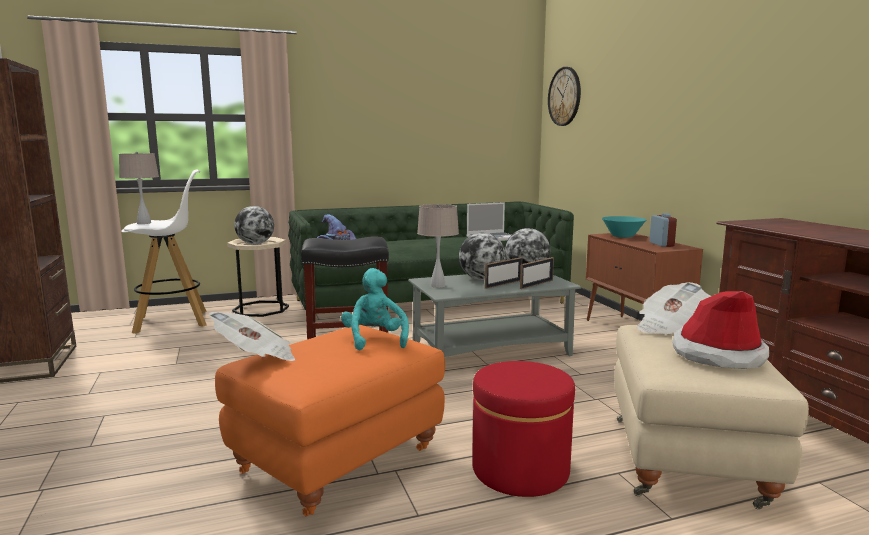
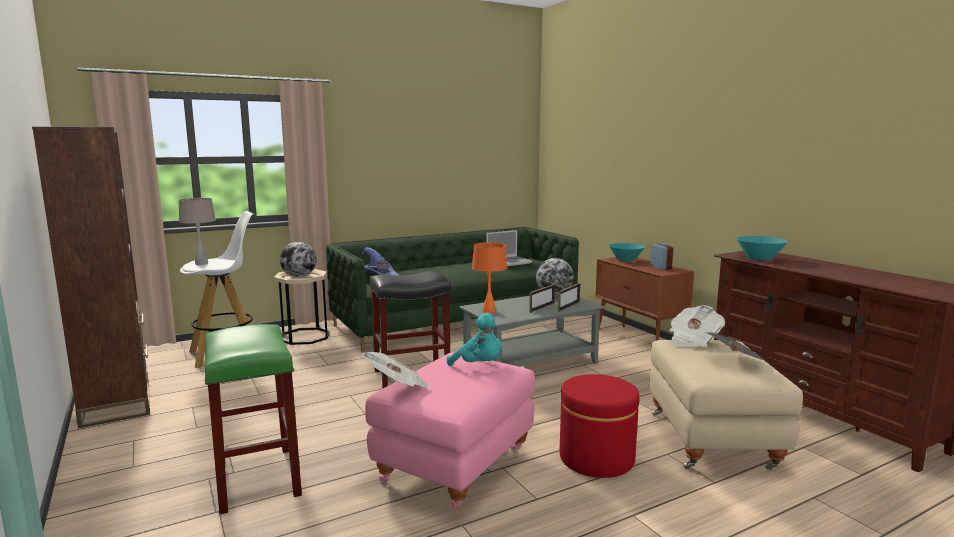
camera: 10 degrees left, 0 degrees up
orange ottoman [215,325,445,516] -> pink ottoman [365,352,535,509]
turquoise plush toy [341,268,409,350] -> turquoise plush toy turned 150 degrees clockwise [447,313,502,366]
beige table lamp [417,204,459,288] -> orange table lamp [472,242,507,314]
globe [459,233,506,280] -> none
wall clock [548,67,581,126] -> none
hat [672,291,769,369] -> newspaper [705,332,764,360]
none -> green stool [205,324,302,514]
none -> turquoise bowl [736,236,788,261]

